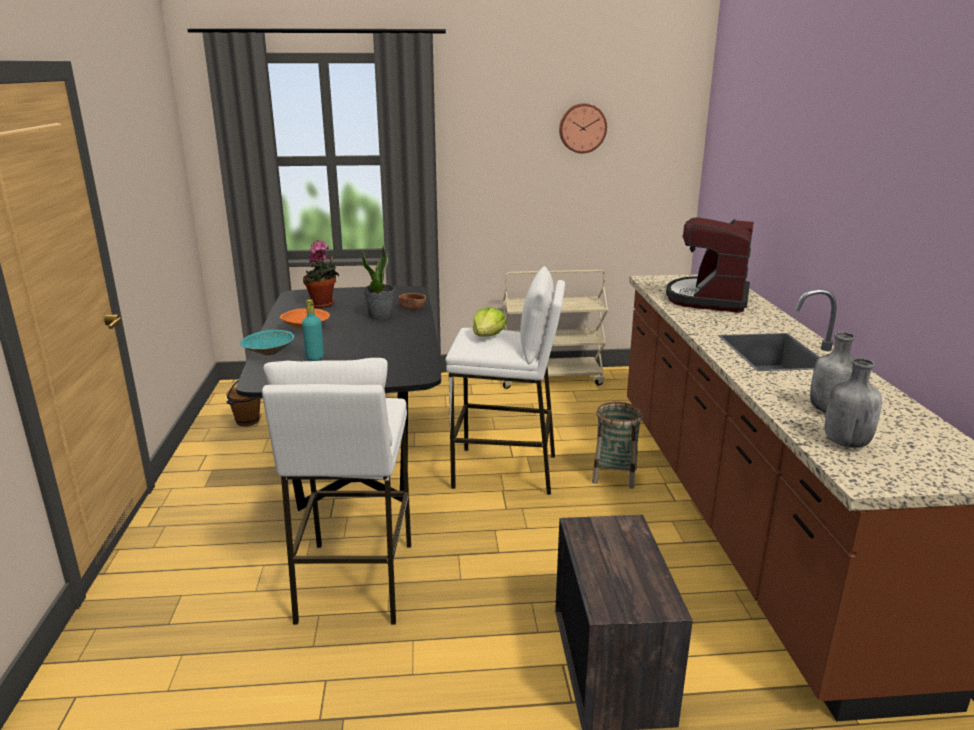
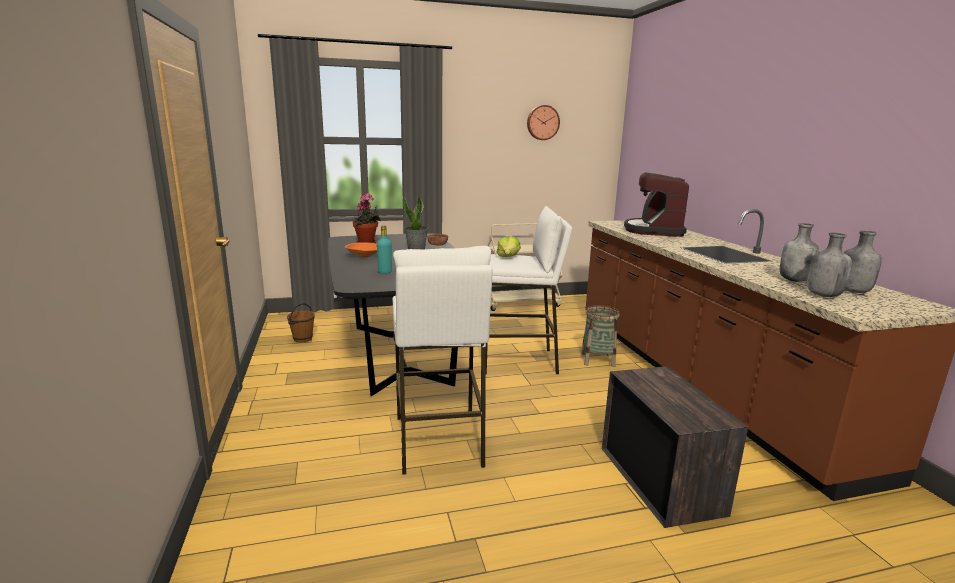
camera: 10 degrees left, 5 degrees down
turquoise bowl [240,330,294,355] -> none
none -> grey bottle [844,230,882,293]

